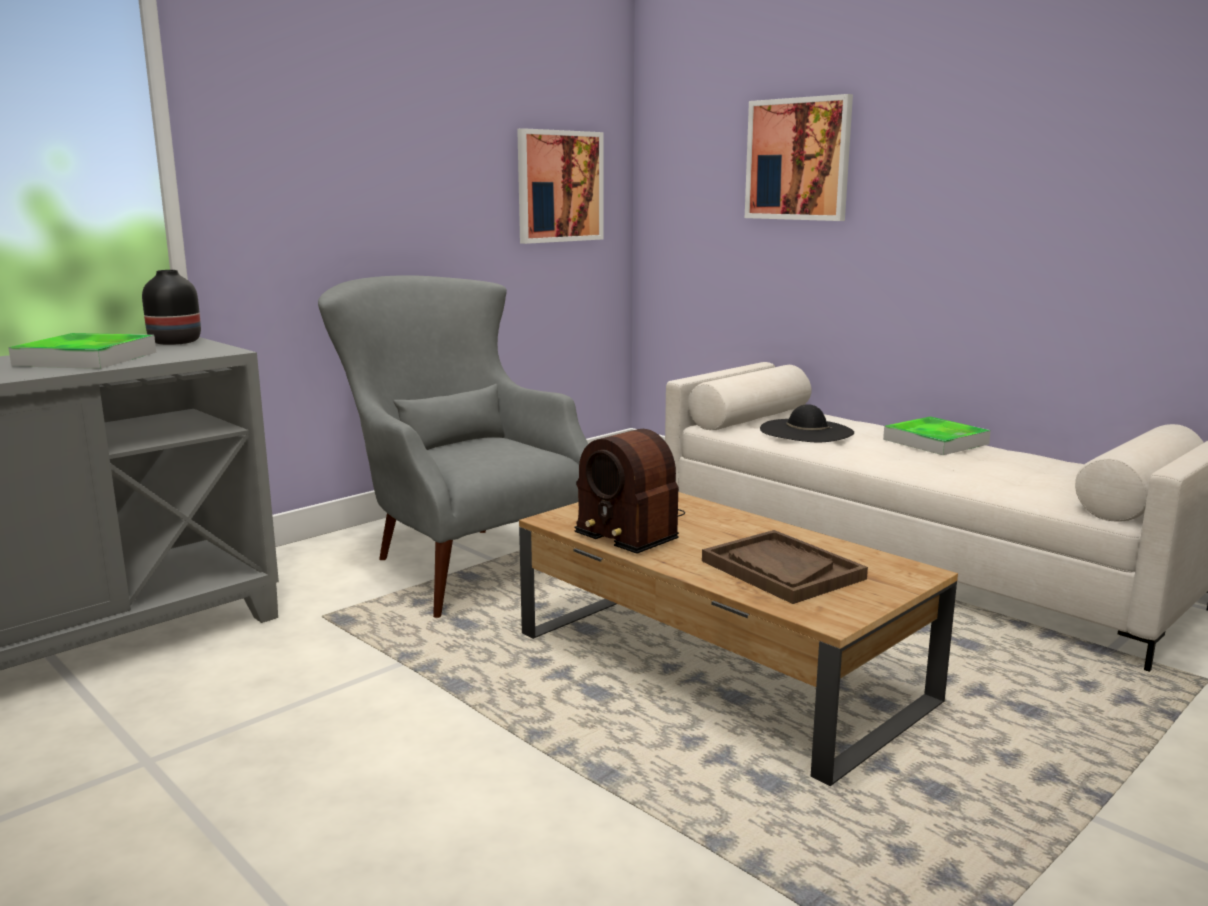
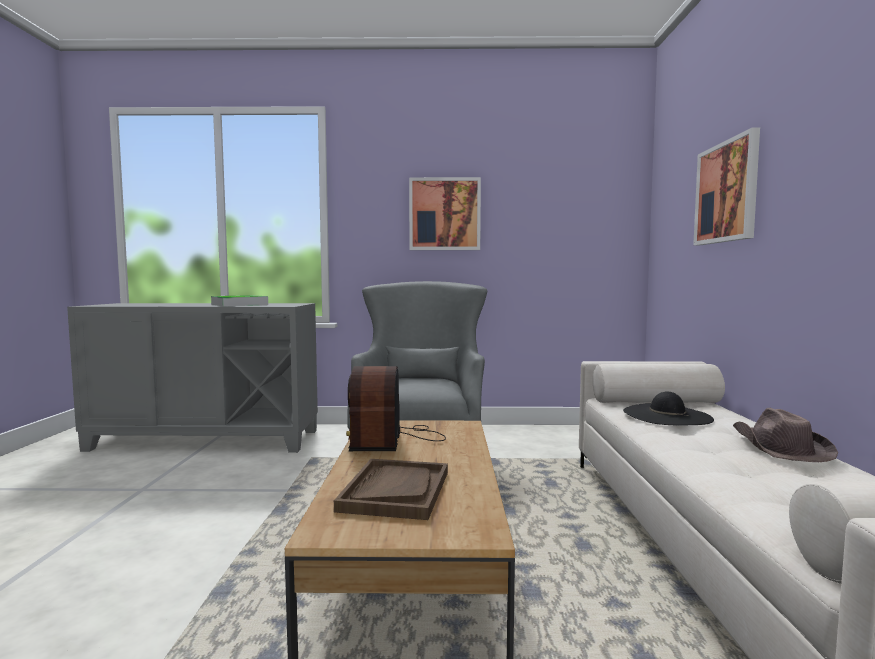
camera: 45 degrees right, 10 degrees down
black vase [142,270,201,345] -> none
picture [517,128,604,244] -> picture moved to [409,177,481,250]
tray [883,417,991,455] -> brown hat [733,408,838,462]

